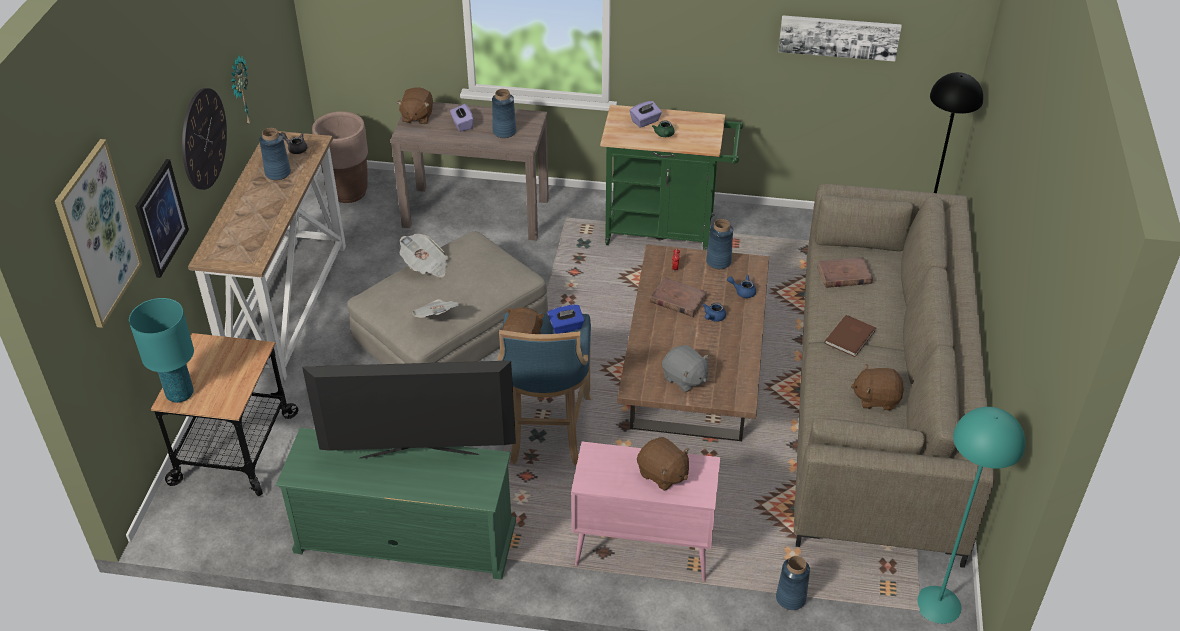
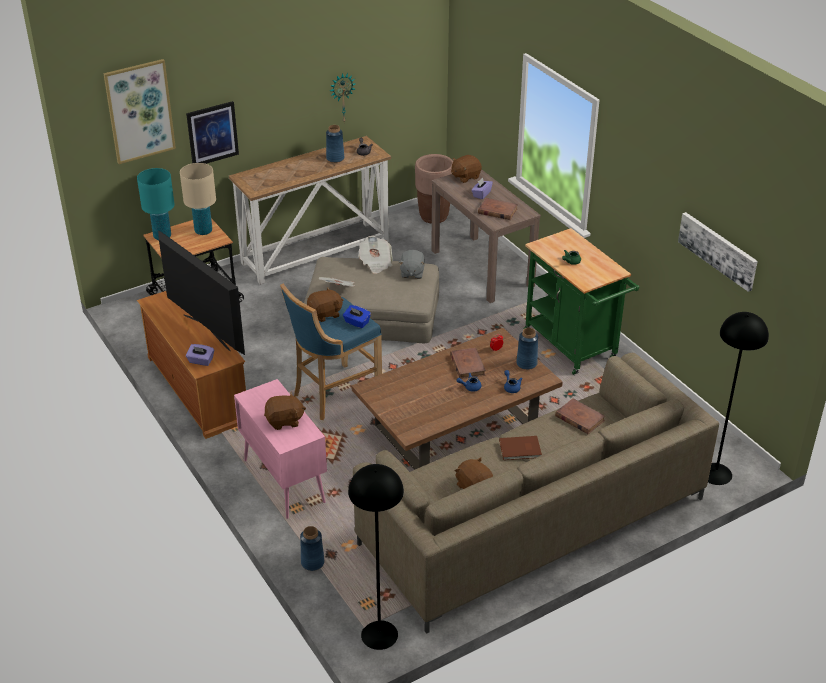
camera: 50 degrees right, 5 degrees down
wall clock [182,88,227,190] -> none
green tv stand [276,428,516,580] -> brown tv stand [137,291,246,439]
blue vase [492,89,517,138] -> brown book [478,198,518,220]
purple tissue box [630,101,662,128] -> purple tissue box moved to [186,344,214,366]
brown plush toy [637,437,690,491] -> brown plush toy turned 105 degrees counterclockwise [264,392,306,430]
grey plush toy [662,345,709,392] -> grey plush toy moved to [399,250,425,279]
turquoise floor lamp [917,407,1025,624] -> black floor lamp [348,464,404,650]
none -> beige table lamp [180,163,216,235]

